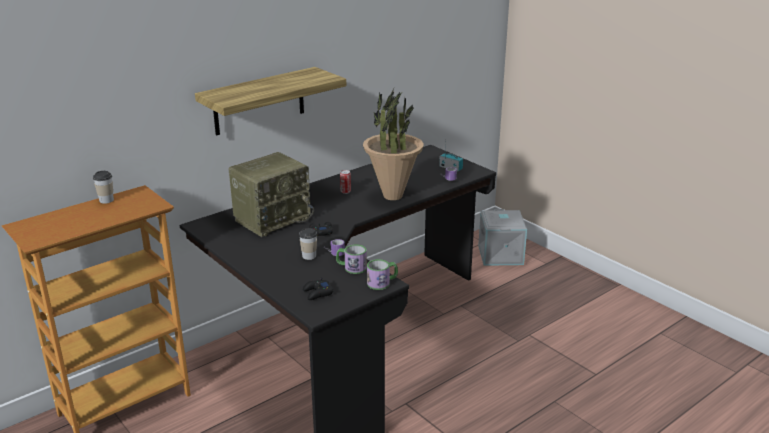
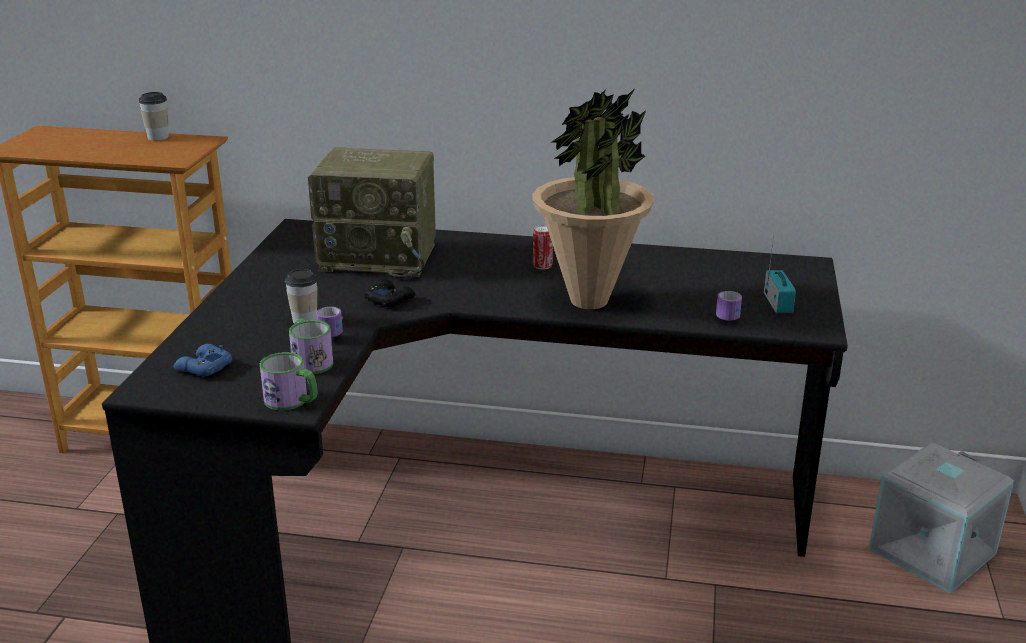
camera: 50 degrees right, 0 degrees up
shelf [195,67,346,136] -> none
black game controller [303,278,333,300] -> blue game controller [174,344,232,377]

